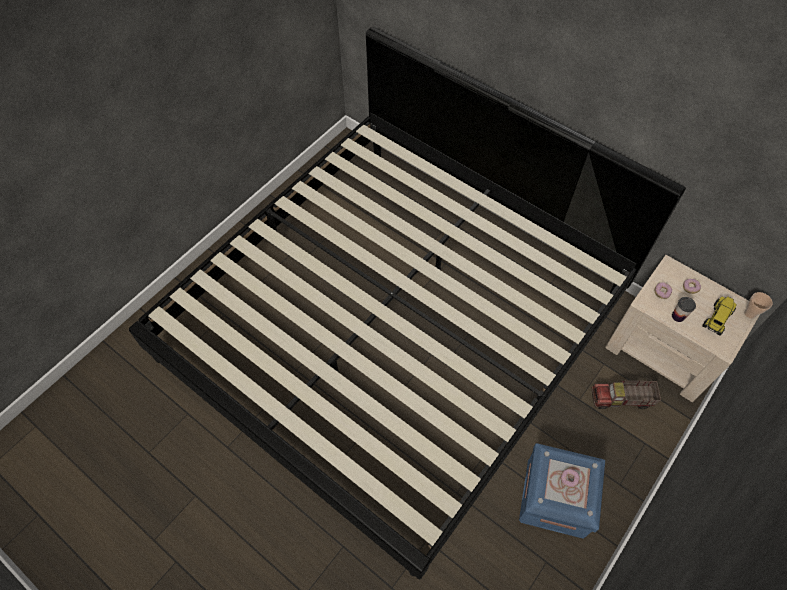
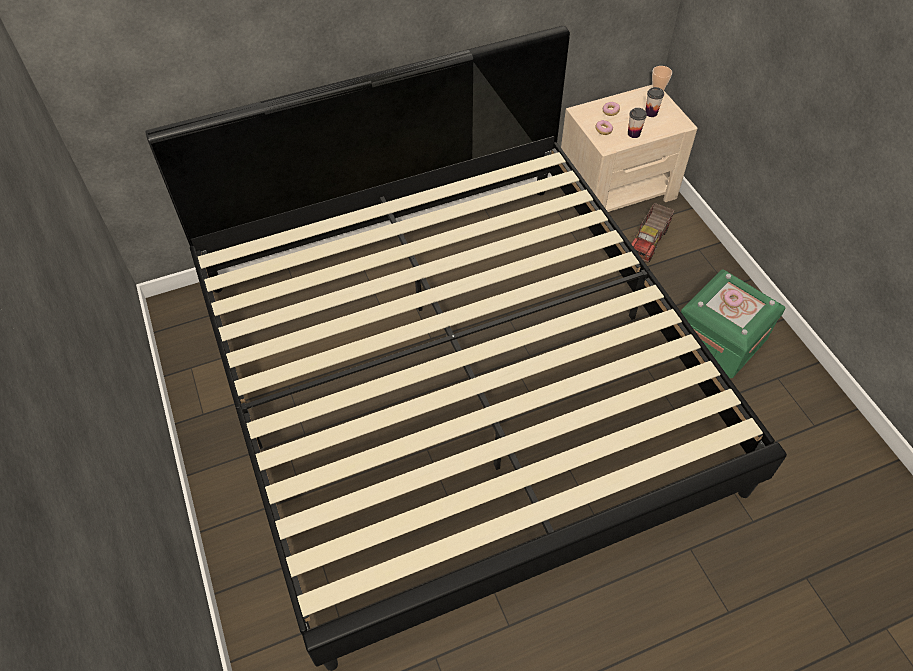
camera: 60 degrees left, 5 degrees down
blue storage box [519,443,605,539] -> green storage box [681,269,786,378]
toy truck [702,297,737,336] -> cup [645,87,664,117]

